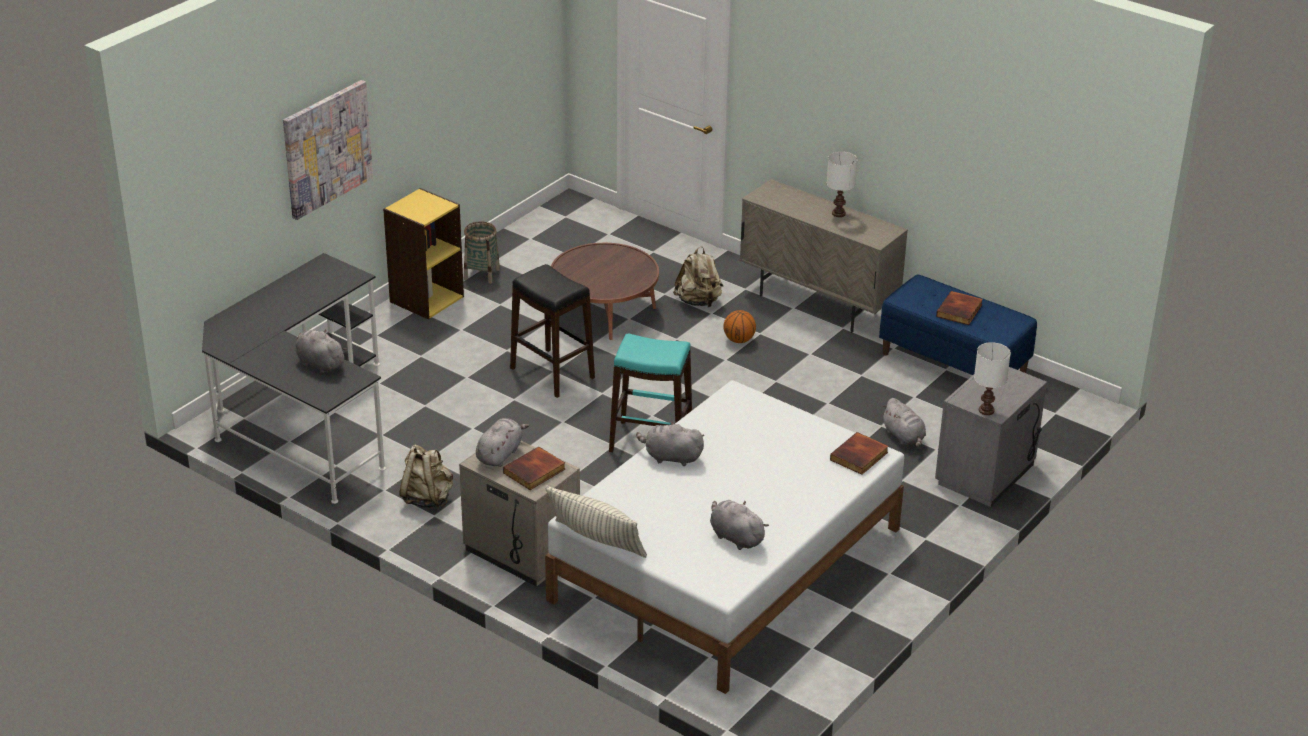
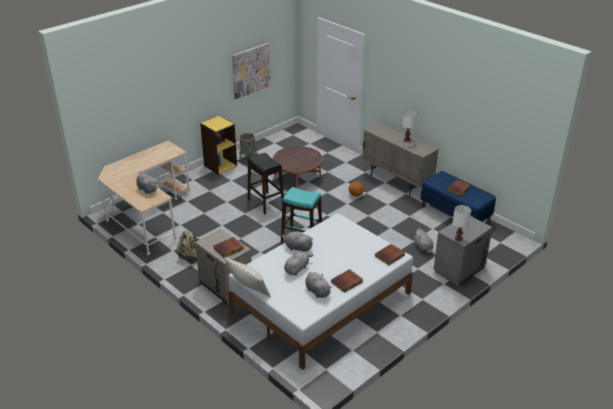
camera: 10 degrees right, 0 degrees up
black desk [202,253,386,504] -> beige desk [98,141,190,255]
picture [283,80,373,220] -> picture moved to [232,43,271,99]
grey plush toy [476,418,529,467] -> grey plush toy moved to [284,251,313,275]
beige backpack [673,246,723,307] -> none
none -> book [331,269,363,293]

